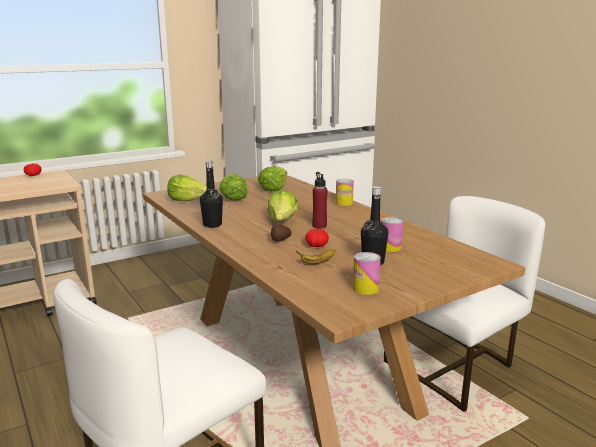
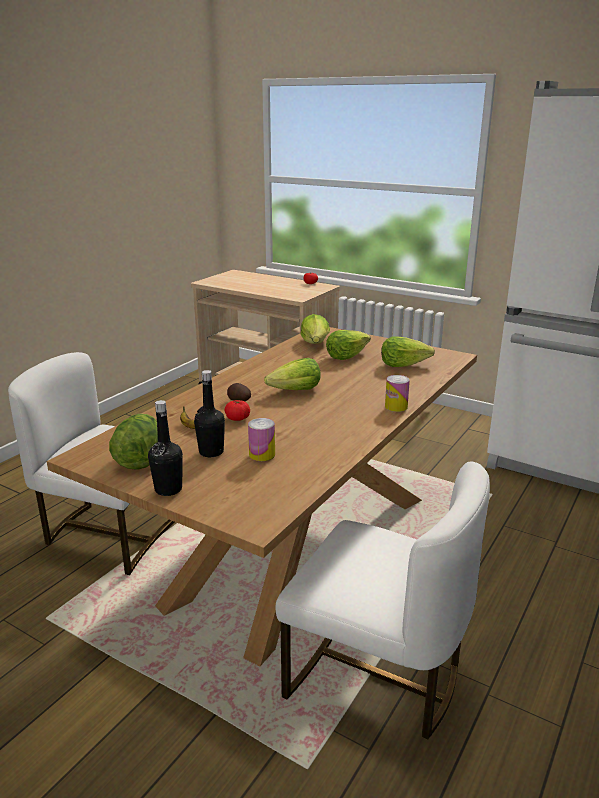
camera: 65 degrees right, 5 degrees up
black bottle [200,161,223,228] -> black bottle moved to [148,400,183,496]
red bottle [312,172,328,228] -> none
can [353,252,381,295] -> lettuce [109,413,158,470]

